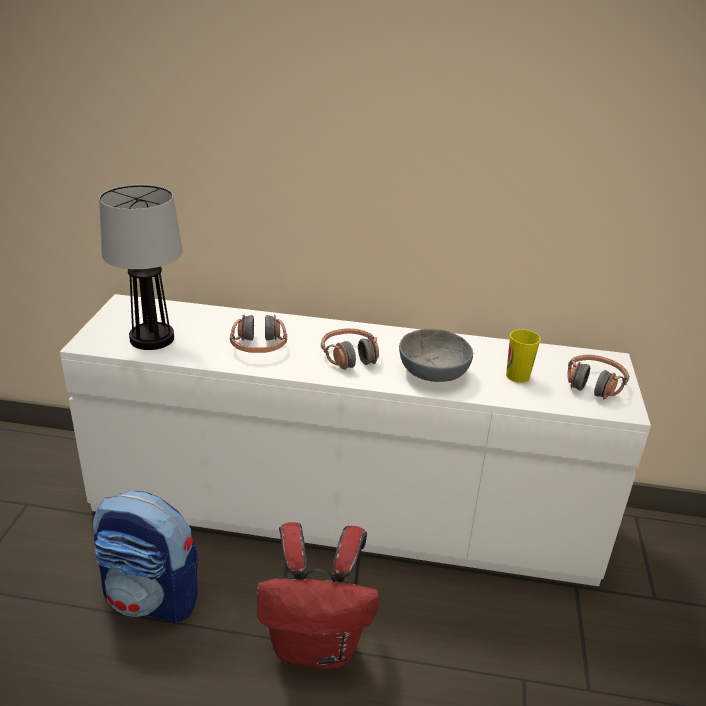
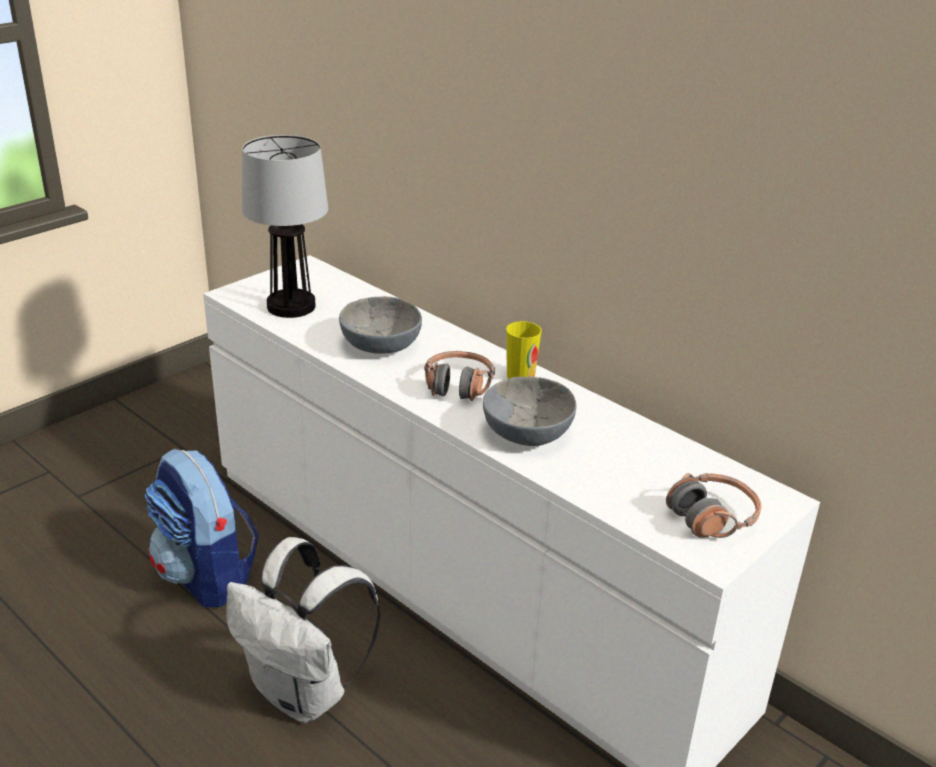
camera: 35 degrees right, 0 degrees up
headphones [230,315,287,353] -> grey bowl [339,296,422,354]
red backpack [257,522,379,669] -> white backpack [226,537,381,723]
cup [506,329,541,383] -> cup moved to [506,321,542,379]

